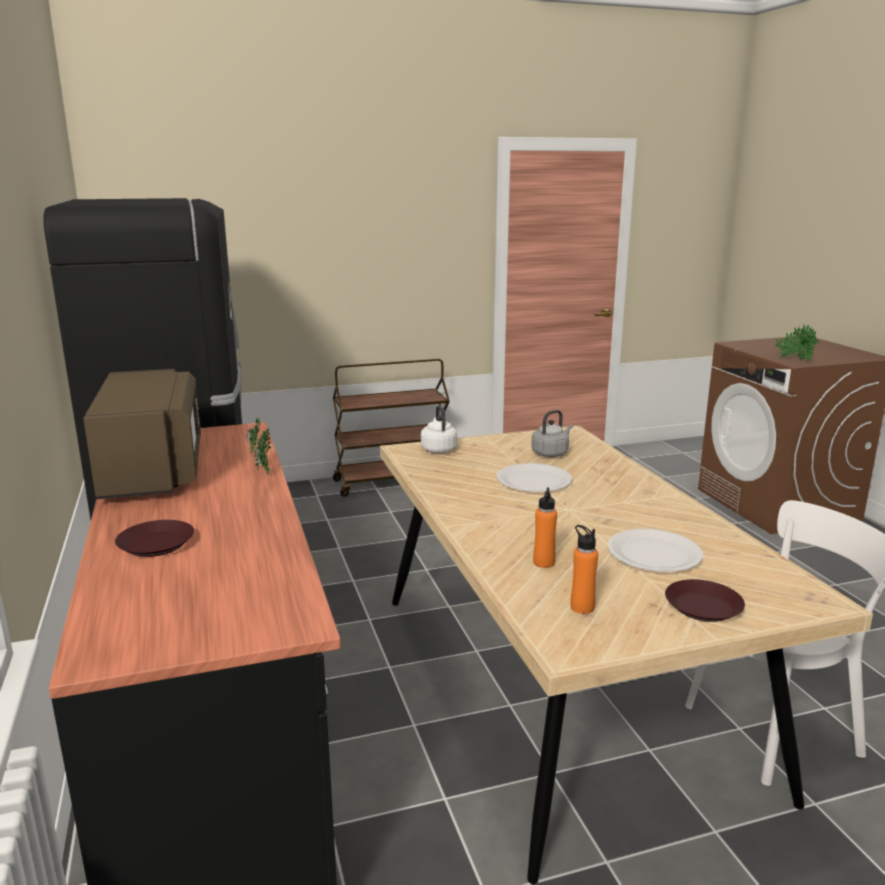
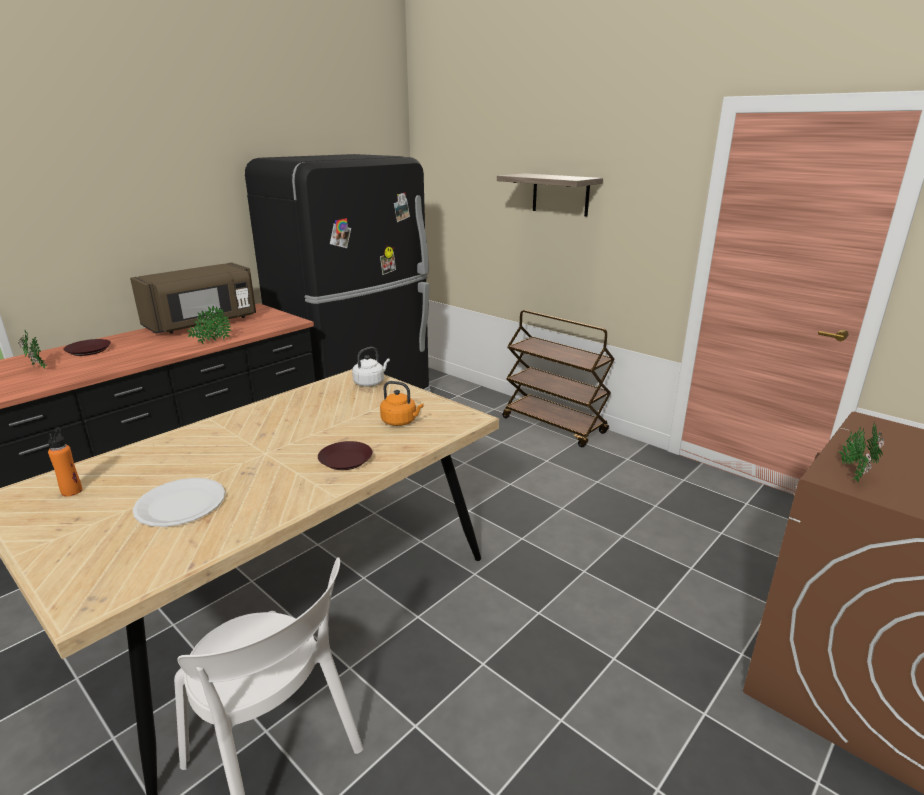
camera: 60 degrees right, 5 degrees up
white plate [497,463,572,492] -> none
grey kettle [531,410,573,457] -> orange kettle [380,381,424,426]
orange bottle [533,487,557,568] -> none
brown plate [665,579,745,622] -> brown plate moved to [318,441,373,470]
none -> potted plant [18,329,47,369]
none -> shelf [497,173,603,217]

